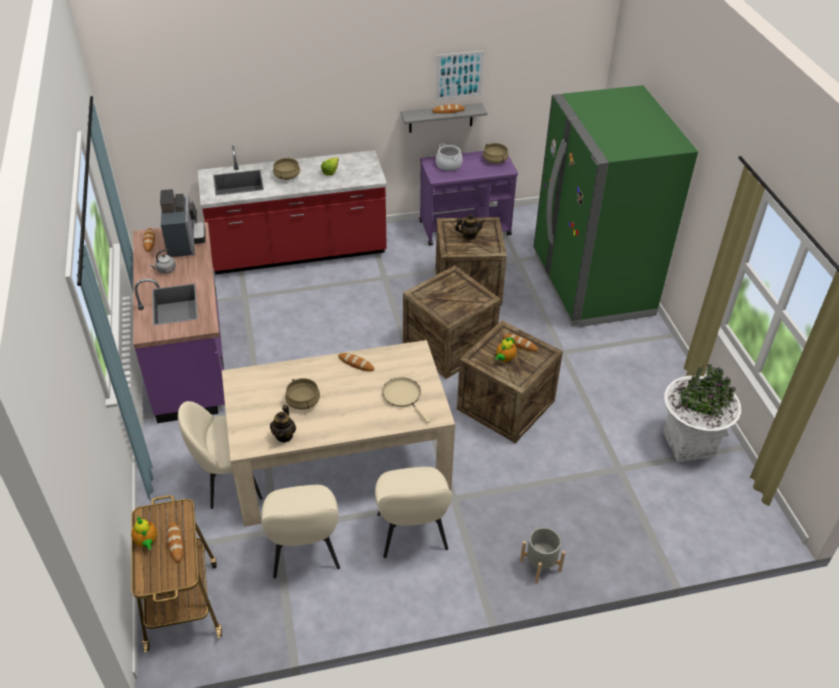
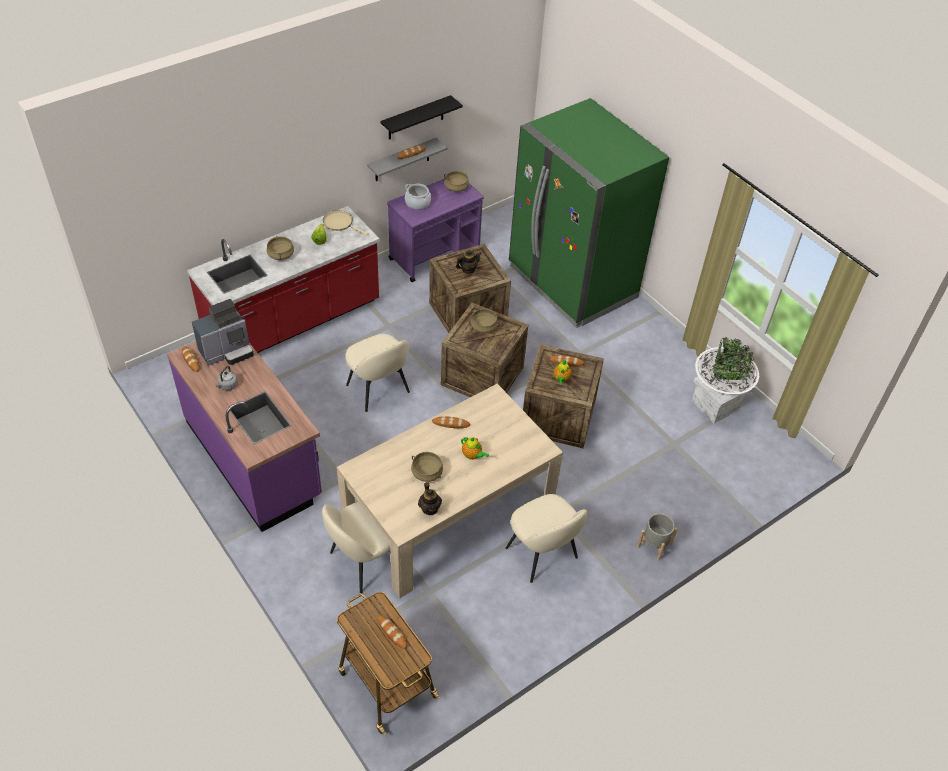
camera: 25 degrees left, 5 degrees up
teapot [131,516,157,550] -> teapot moved to [461,437,489,460]
coffee machine [160,189,205,257] -> coffee machine turned 90 degrees clockwise [192,299,254,366]
beige chair [262,485,340,578] -> beige chair moved to [345,334,410,412]
beige frying pan [382,377,431,423] -> beige frying pan moved to [323,210,368,235]
picture [435,51,484,100] -> black shelf [380,95,463,140]
none -> beige cooking pot [471,309,499,333]

